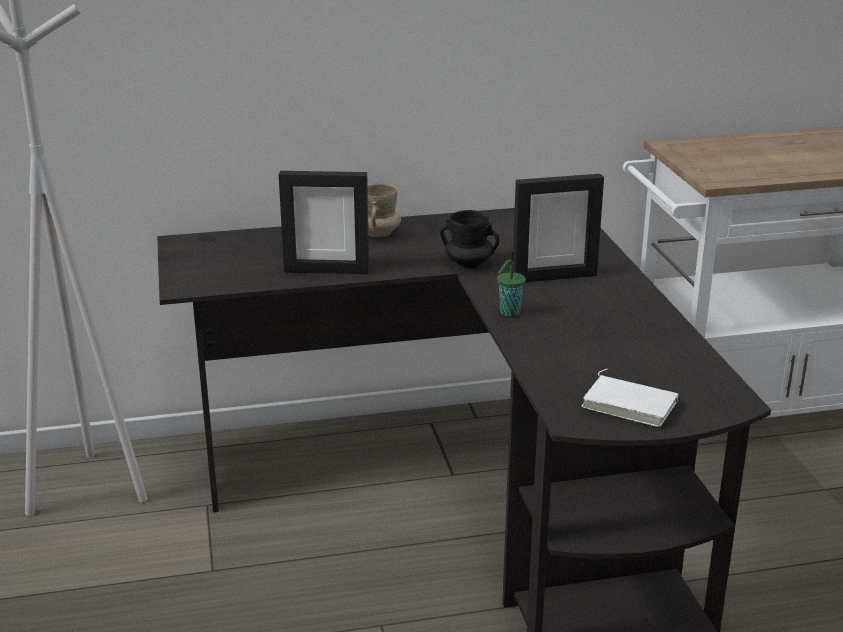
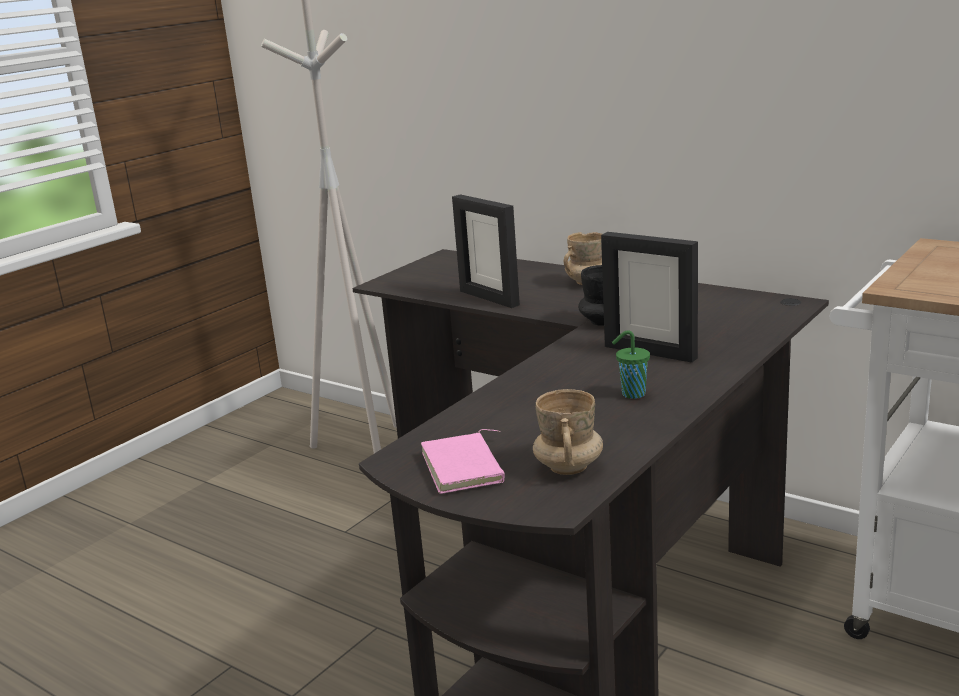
camera: 50 degrees right, 5 degrees down
green cup [497,259,526,316] -> green cup moved to [612,330,650,399]
white book [581,369,679,427] -> pink book [421,429,505,494]
none -> beige mug [533,389,603,475]

